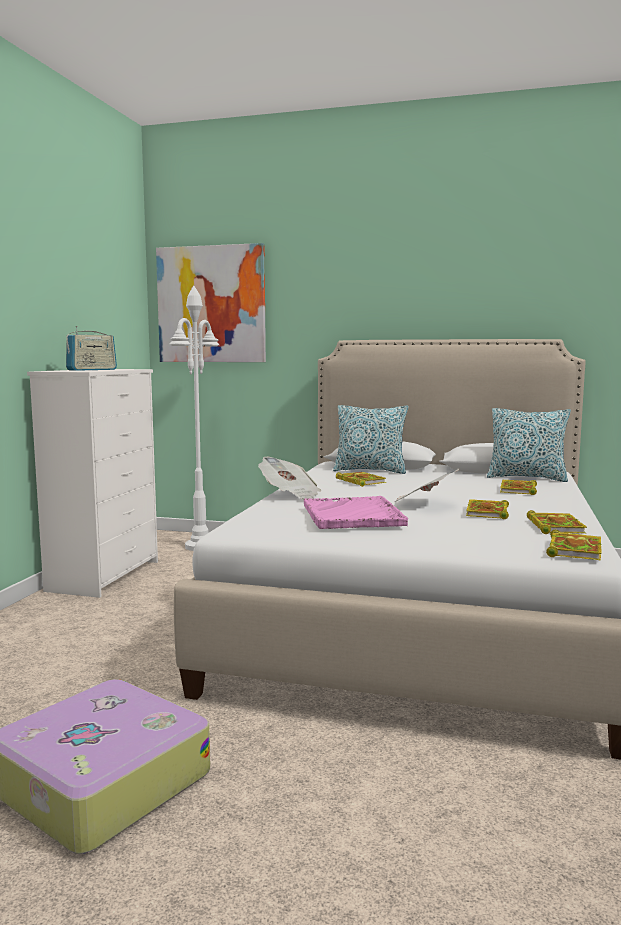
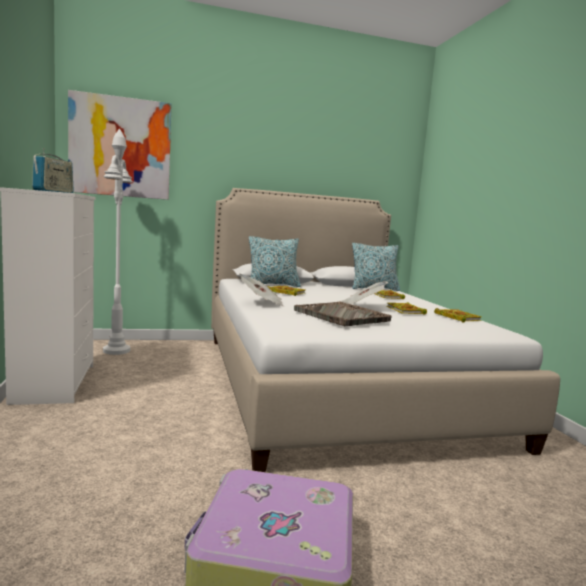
camera: 30 degrees left, 0 degrees up
pink tray [304,496,408,529] -> grey tray [294,302,392,326]
book [546,530,602,560] -> none

